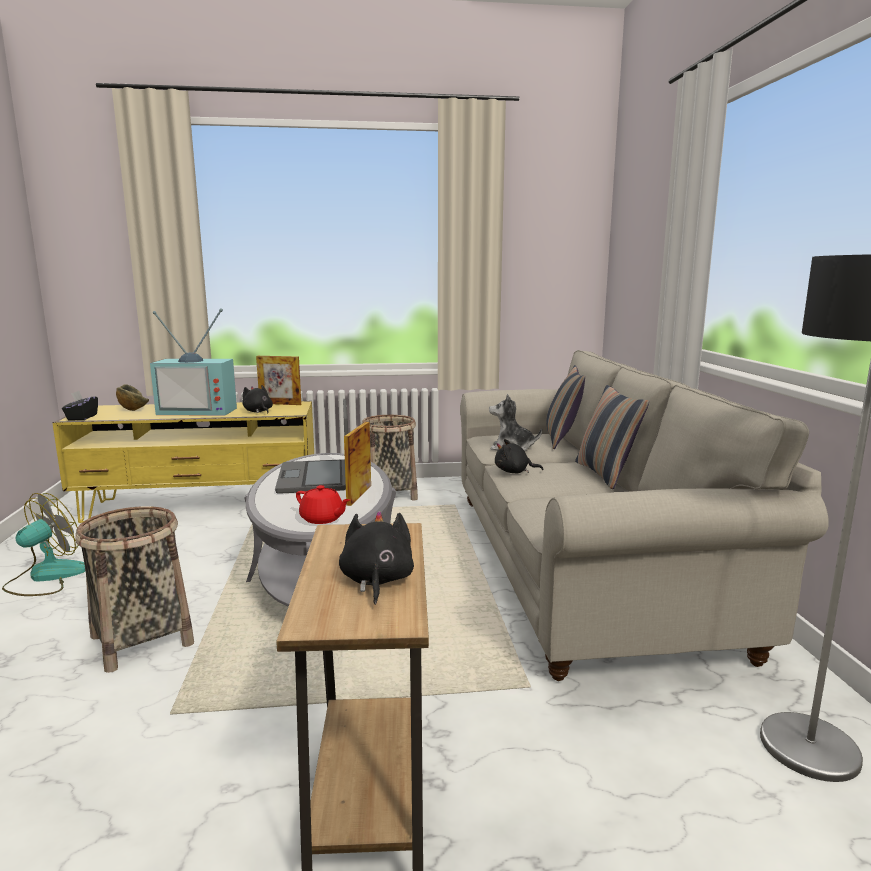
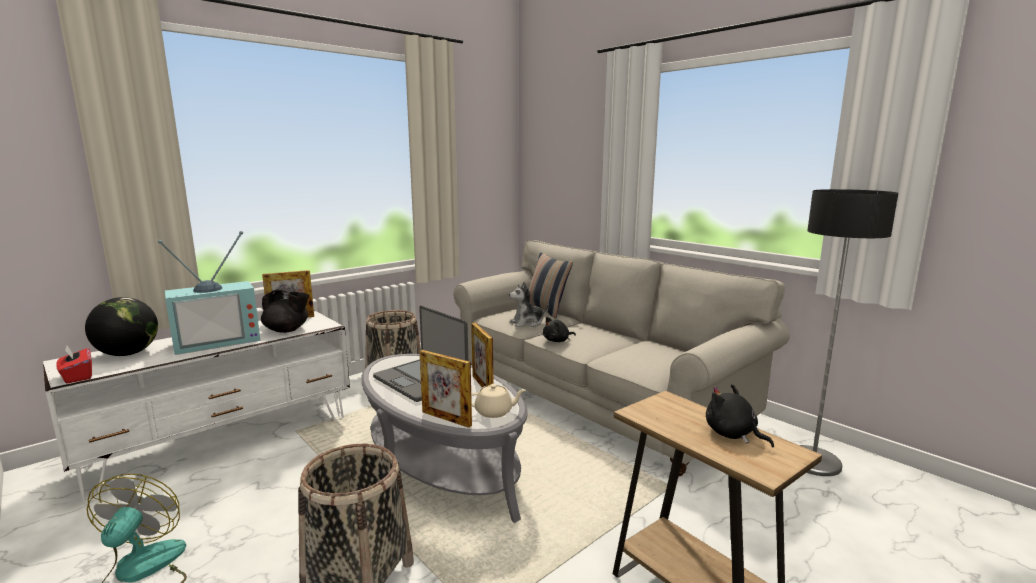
camera: 35 degrees left, 0 degrees up
yellow tv stand [52,401,314,523] -> white tv stand [43,310,350,504]
black tissue box [62,391,98,420] -> red tissue box [56,346,92,384]
bowl [116,384,149,411] -> globe [85,297,158,356]
black plush toy [242,385,273,413] -> black teapot [261,288,309,333]
red teapot [296,485,350,524] -> beige teapot [471,384,526,418]
pillow [575,385,649,489] -> none
none -> picture frame [419,350,472,428]

